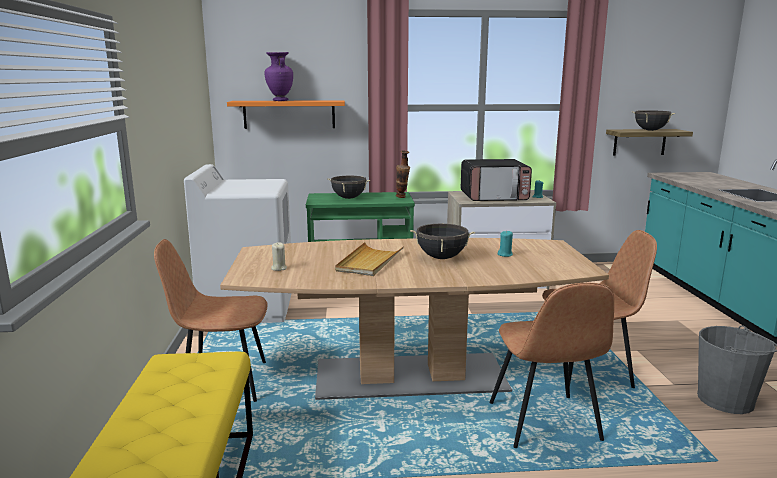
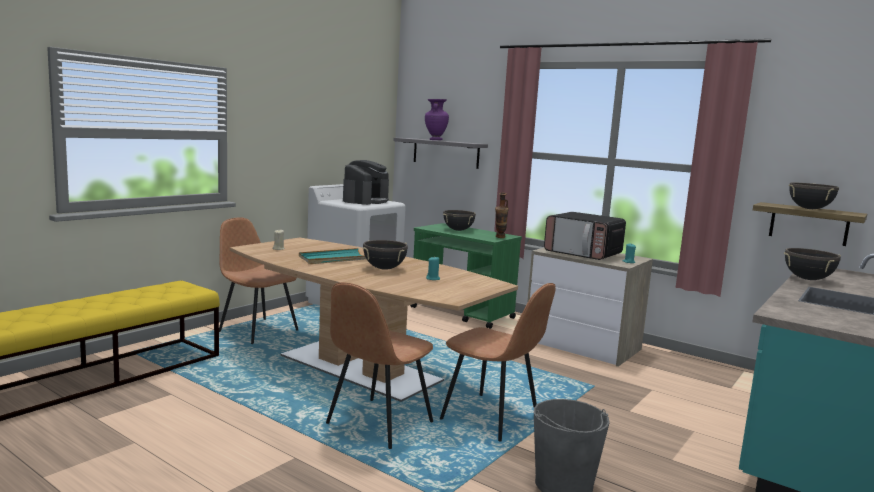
camera: 40 degrees right, 5 degrees down
orange shelf [227,100,345,129] -> grey shelf [393,138,488,169]
beige tray [335,242,404,276] -> turquoise tray [299,248,366,264]
none -> coffee machine [343,160,389,205]
none -> black cooking pot [784,248,841,280]

